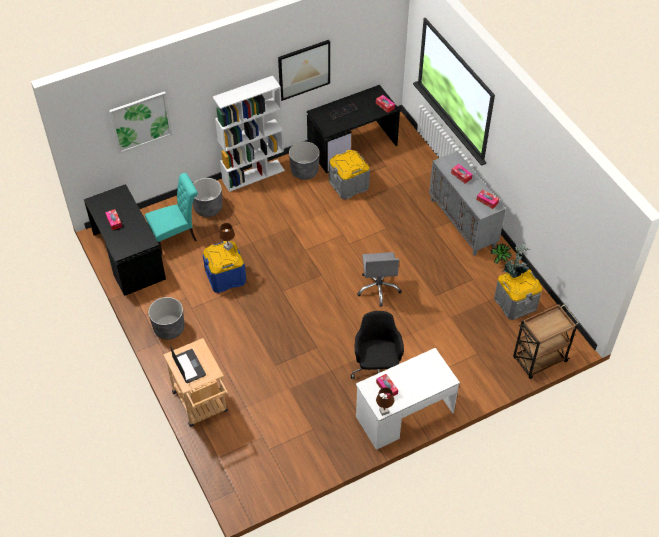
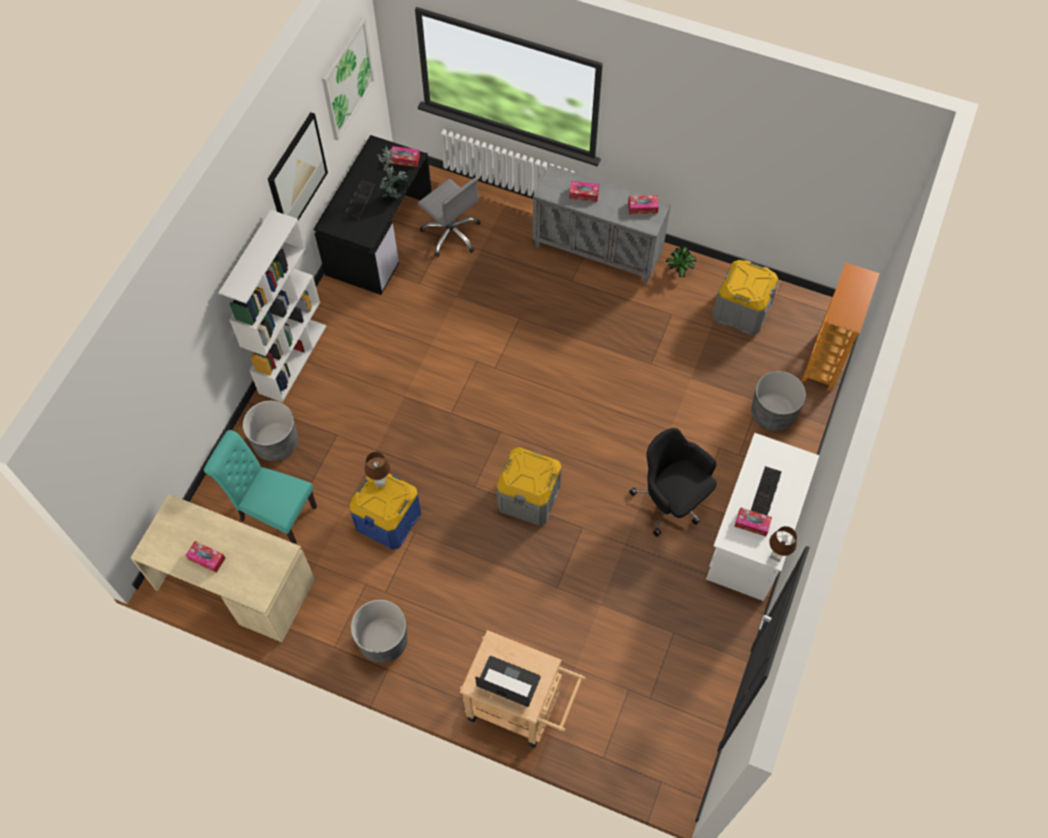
camera: 40 degrees left, 10 degrees up
black desk [84,184,166,296] -> beige desk [131,494,315,642]
picture [109,91,172,154] -> picture moved to [322,18,375,141]
turquoise chair [145,173,198,255] -> turquoise chair turned 90 degrees counterclockwise [204,430,317,544]
grey planter [289,141,320,180] -> grey planter moved to [751,371,806,431]
grey storage box [329,150,370,200] -> grey storage box moved to [497,447,562,526]
grey office chair [357,252,402,307] -> grey office chair moved to [417,178,481,257]
potted plant [503,242,530,278] -> potted plant moved to [377,146,408,199]
brown cart [513,304,579,379] -> bookcase [802,262,880,392]
none -> keyboard [751,466,782,516]

